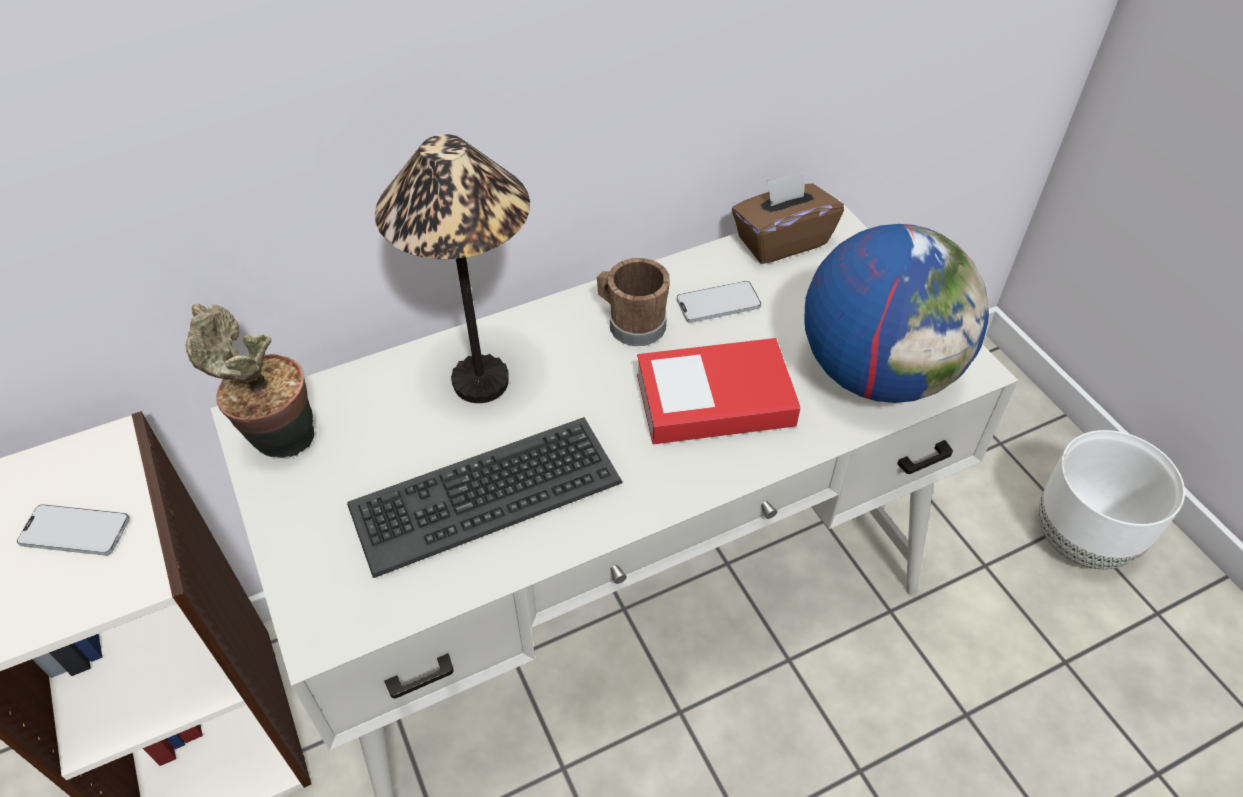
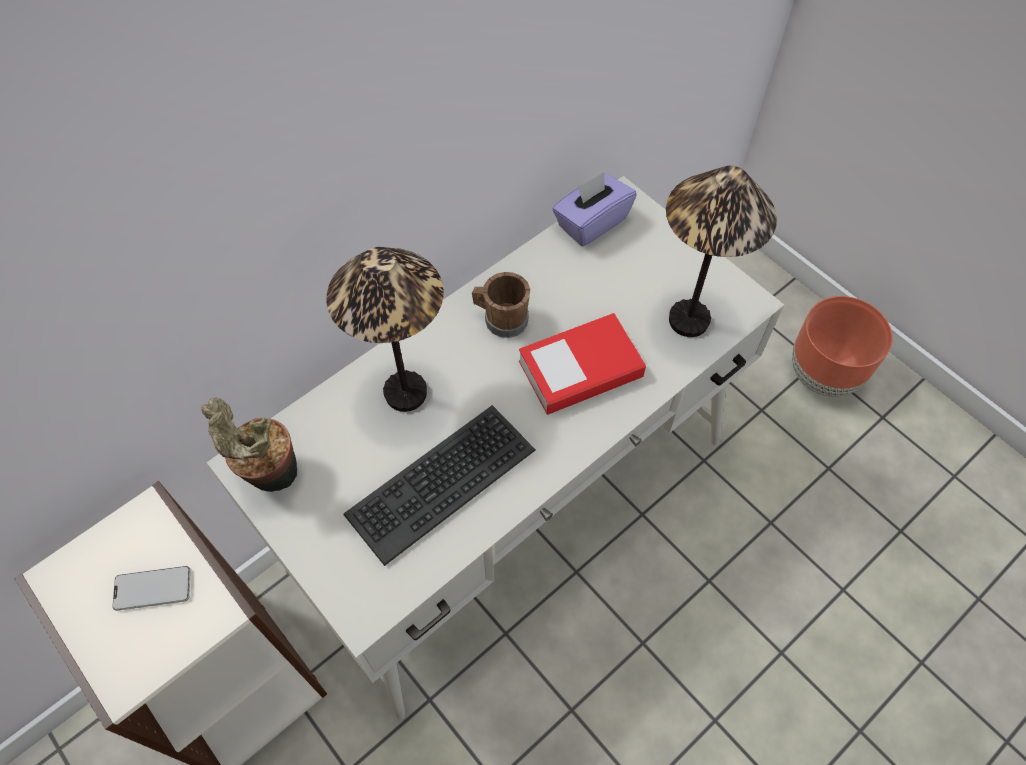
camera: 15 degrees left, 10 degrees up
phone [677,281,761,323] -> none
brown tissue box [732,171,844,264] -> purple tissue box [552,172,637,246]
globe [804,224,989,403] -> table lamp [666,166,777,337]
white planter [1039,430,1185,569] -> brown planter [792,296,893,397]

